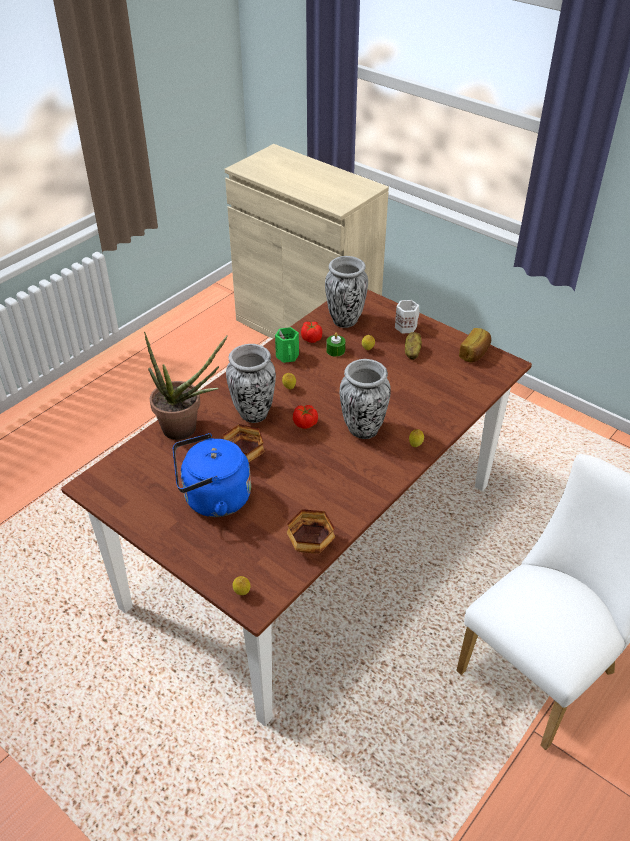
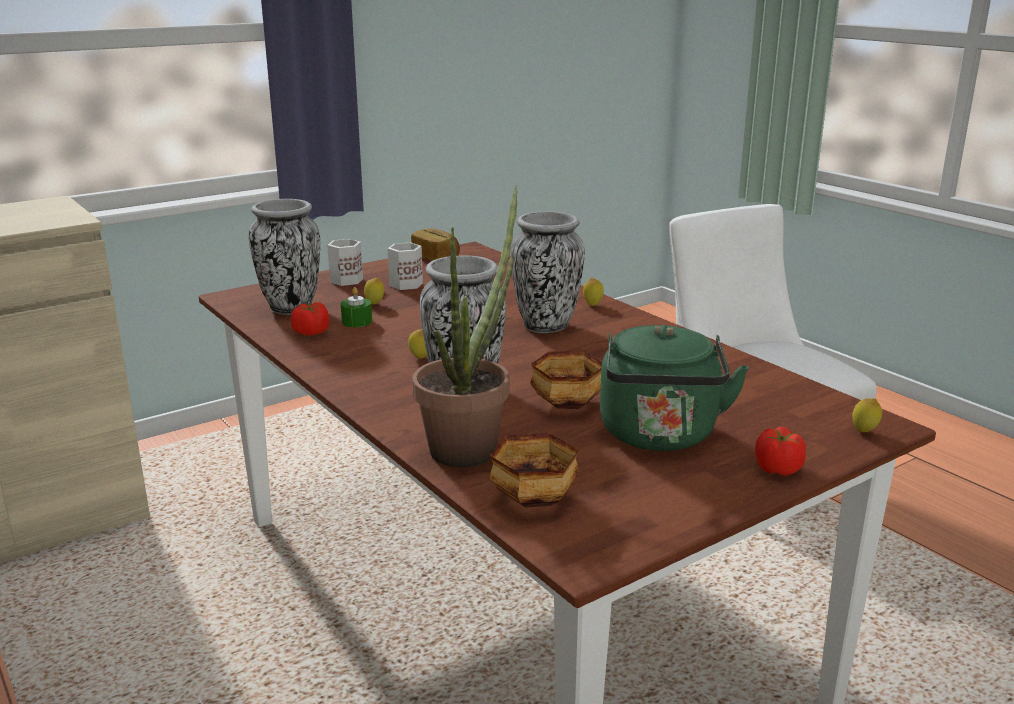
camera: 75 degrees left, 20 degrees down
blue kettle [173,433,251,517] -> green kettle [600,325,749,451]
green mug [275,327,299,363] -> none
bowl [287,509,335,554] -> bowl moved to [489,433,580,508]
tomato [293,405,318,429] -> tomato moved to [755,427,806,476]
potato [405,332,422,360] -> white mug [387,243,423,290]

